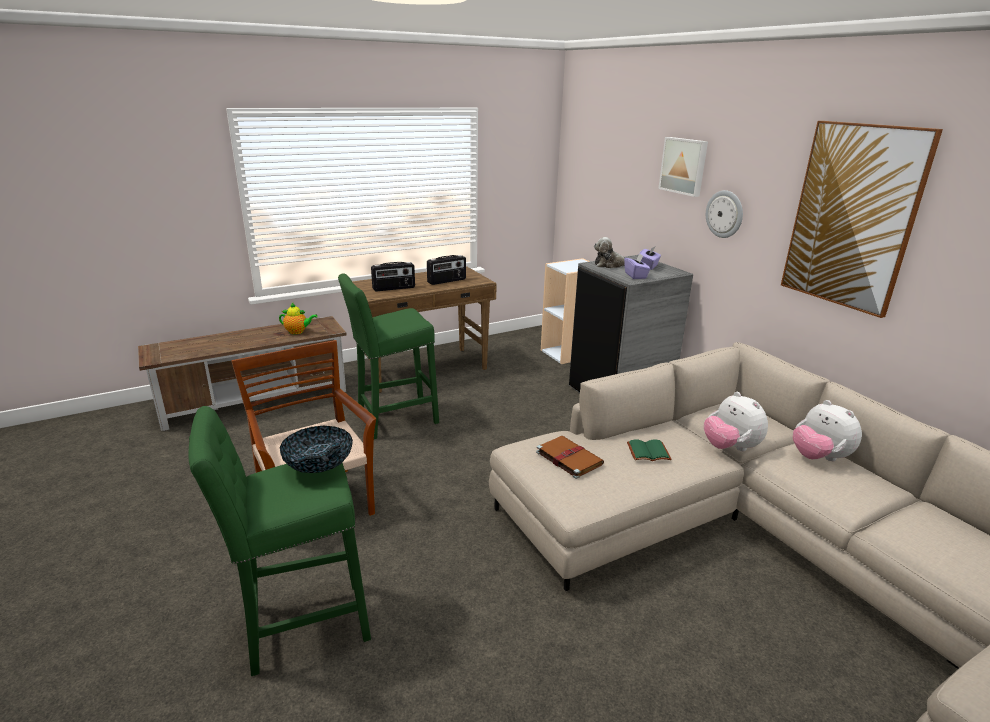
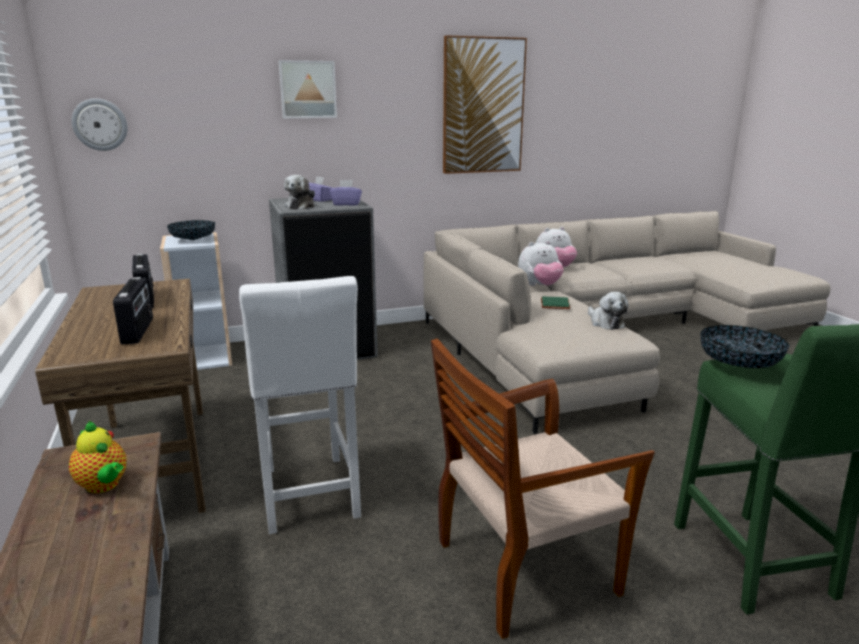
camera: 80 degrees left, 5 degrees down
teapot [279,303,318,334] -> teapot turned 120 degrees clockwise [69,421,127,493]
green stool [338,273,439,439] -> white stool [239,276,361,534]
brown book [536,436,604,479] -> none
wall clock [706,190,743,238] -> wall clock moved to [72,98,128,151]
none -> bowl [167,220,215,240]
none -> plush toy [588,292,629,330]

